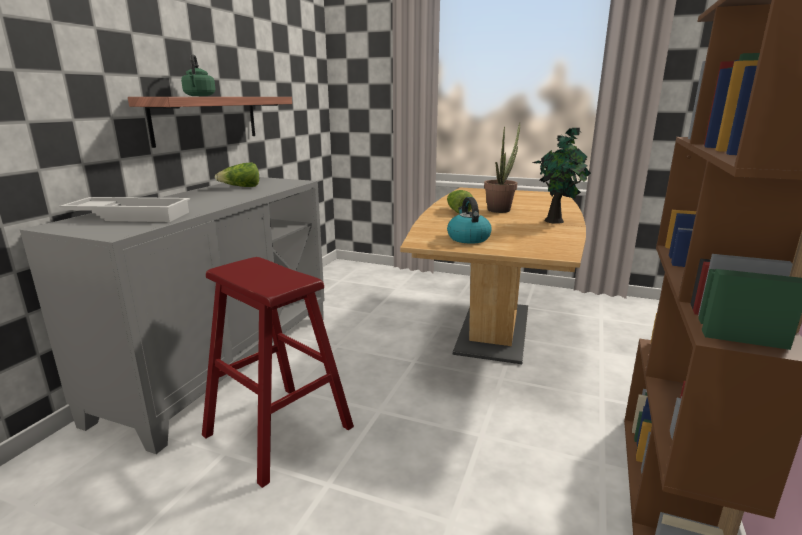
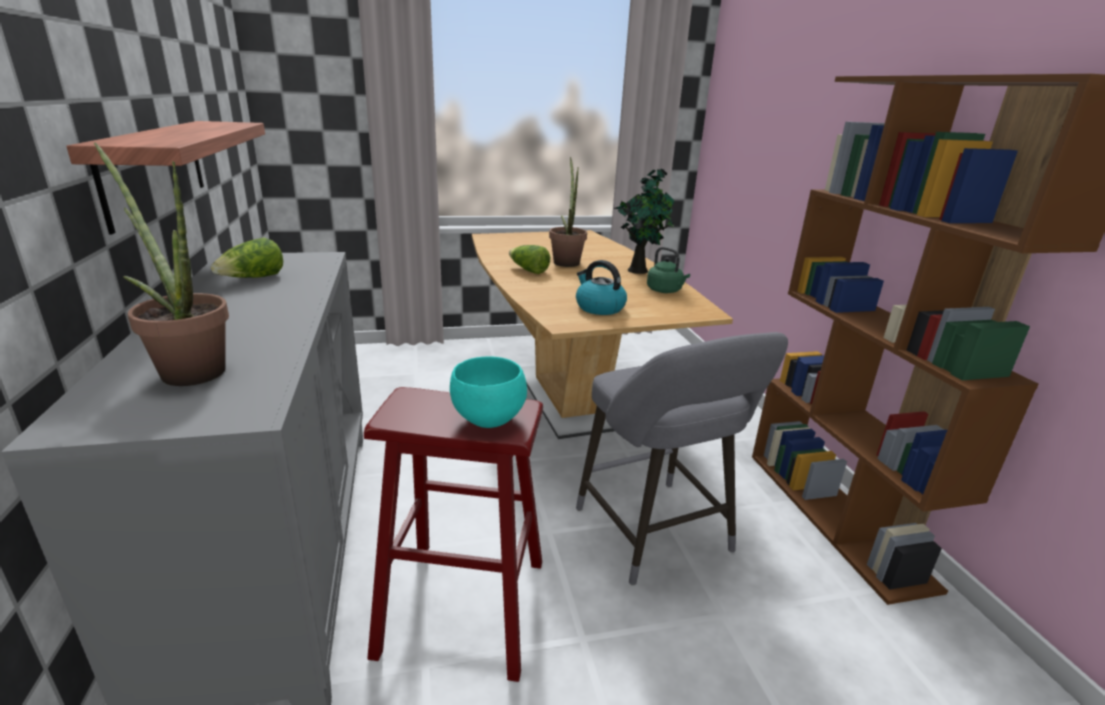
camera: 35 degrees left, 5 degrees up
white tray [59,197,190,222] -> potted plant [94,143,229,386]
green kettle [181,54,216,96] -> green kettle moved to [647,247,690,293]
none -> turquoise bowl [450,356,527,428]
none -> grey stool [576,332,788,586]

